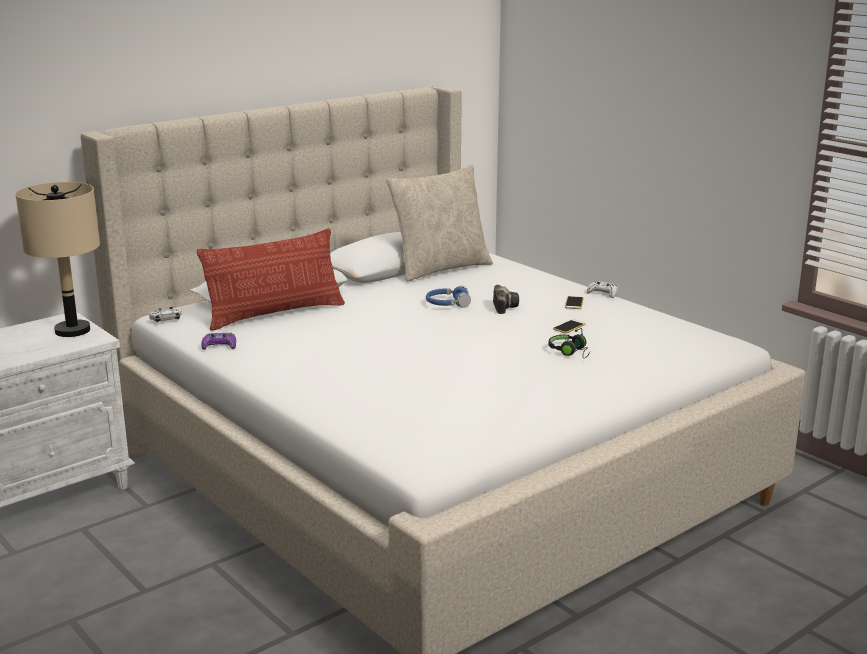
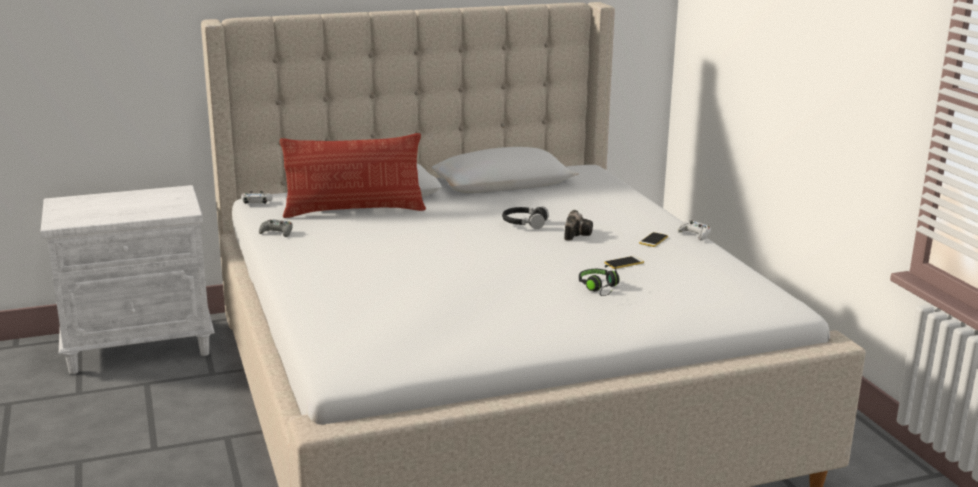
camera: 20 degrees right, 0 degrees up
beige table lamp [15,182,100,337] -> none
purple game controller [202,333,236,350] -> grey game controller [259,219,293,237]
beige pillow [386,164,493,282] -> none
blue headphones [426,286,471,308] -> black headphones [502,206,549,229]

